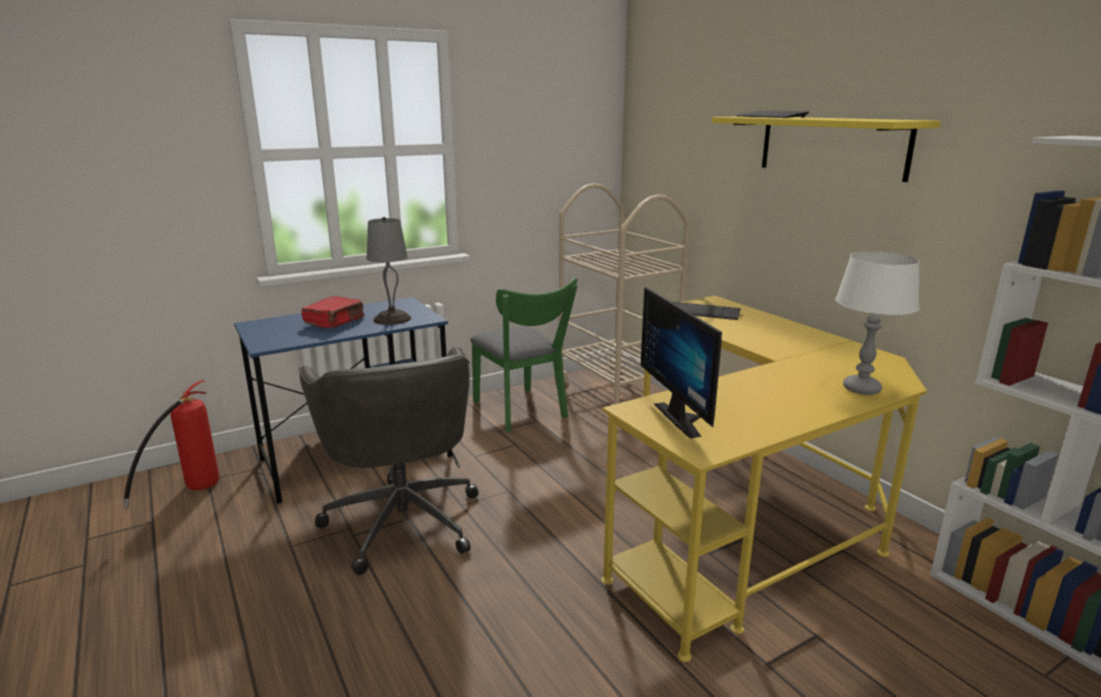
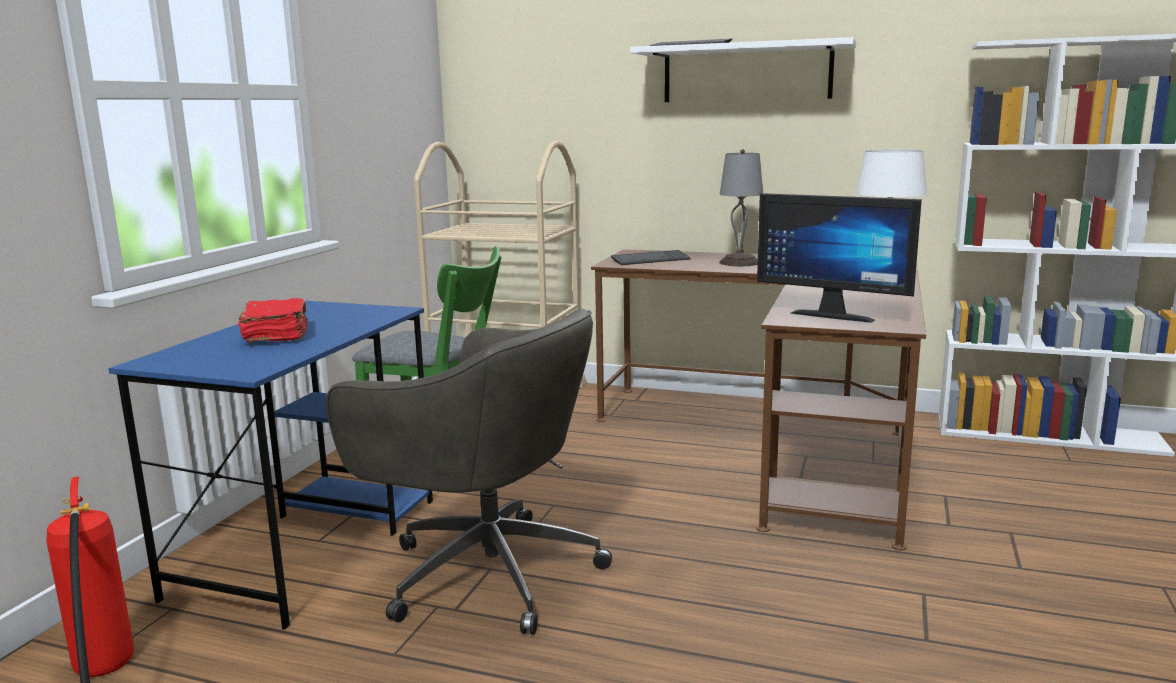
camera: 40 degrees left, 5 degrees down
grey table lamp [367,217,411,325] -> grey table lamp moved to [719,149,763,266]
yellow desk [601,296,927,662] -> brown desk [591,249,926,551]
yellow shelf [711,117,941,182] -> white shelf [630,37,856,102]

